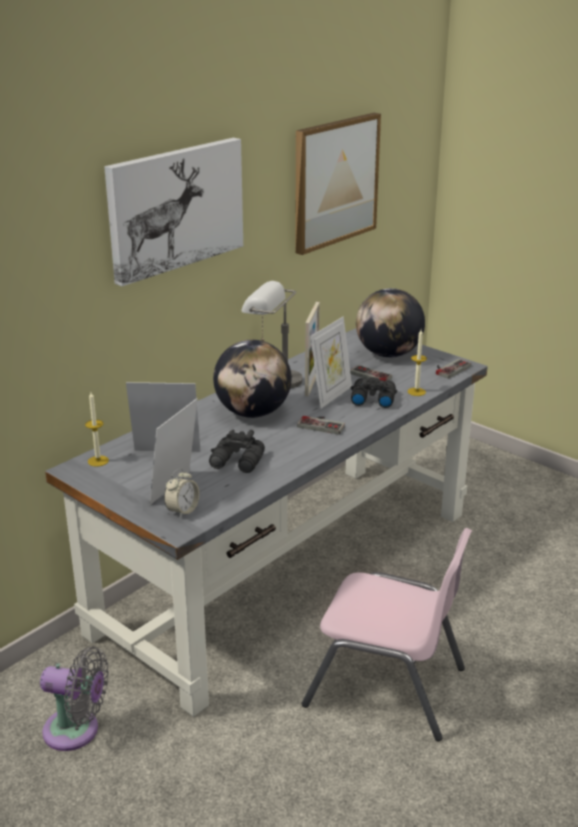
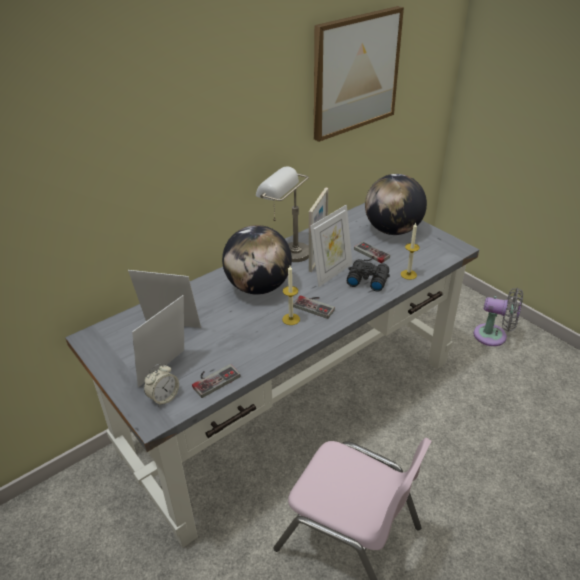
camera: 10 degrees right, 10 degrees up
grey fan [40,646,109,751] -> grey fan moved to [474,288,523,346]
candle [85,392,109,467] -> candle moved to [282,266,300,325]
picture [104,138,243,286] -> none
black binoculars [209,430,265,473] -> none
game controller [436,359,471,379] -> game controller moved to [192,364,240,398]

